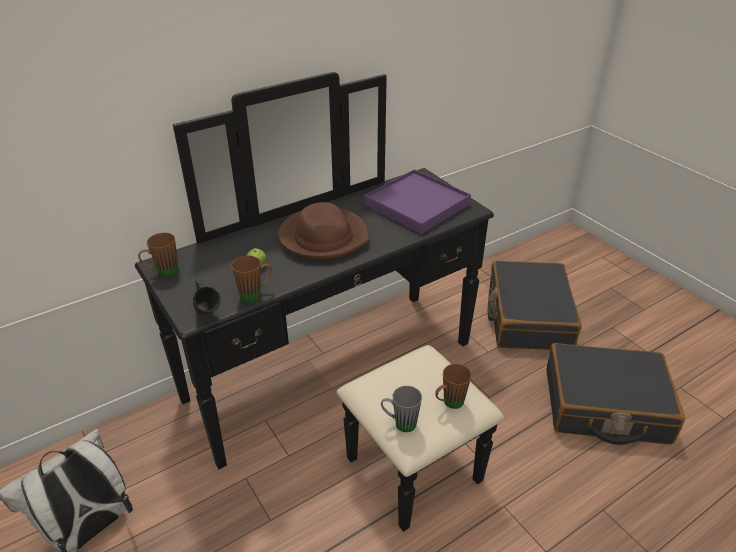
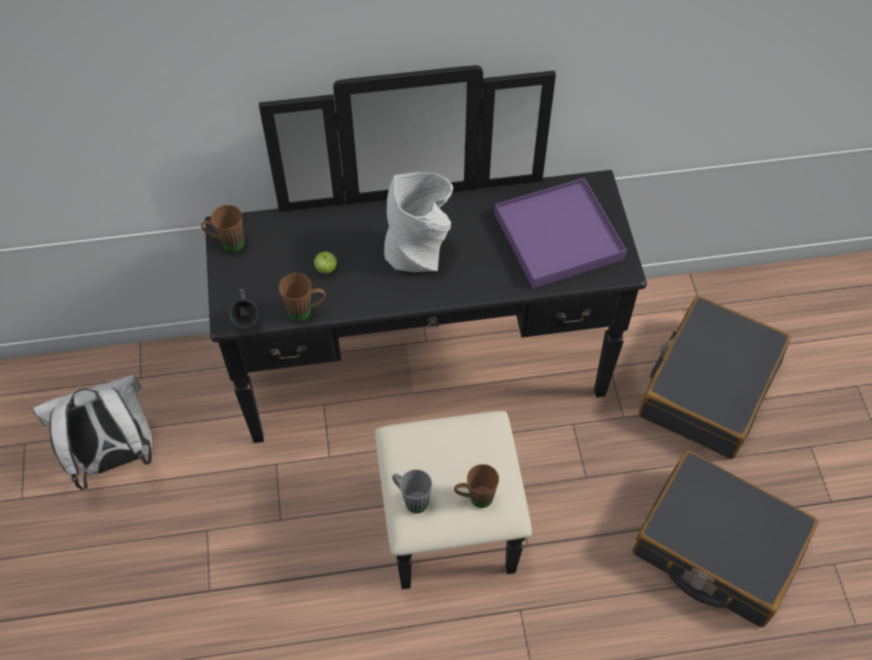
camera: 25 degrees right, 20 degrees up
brown hat [278,202,369,260] -> grey vase [384,172,453,272]

